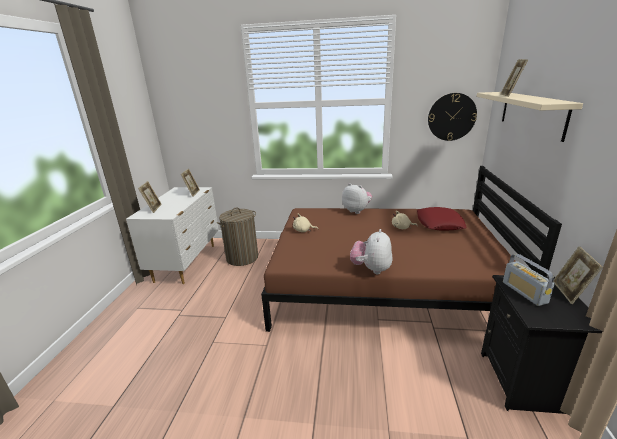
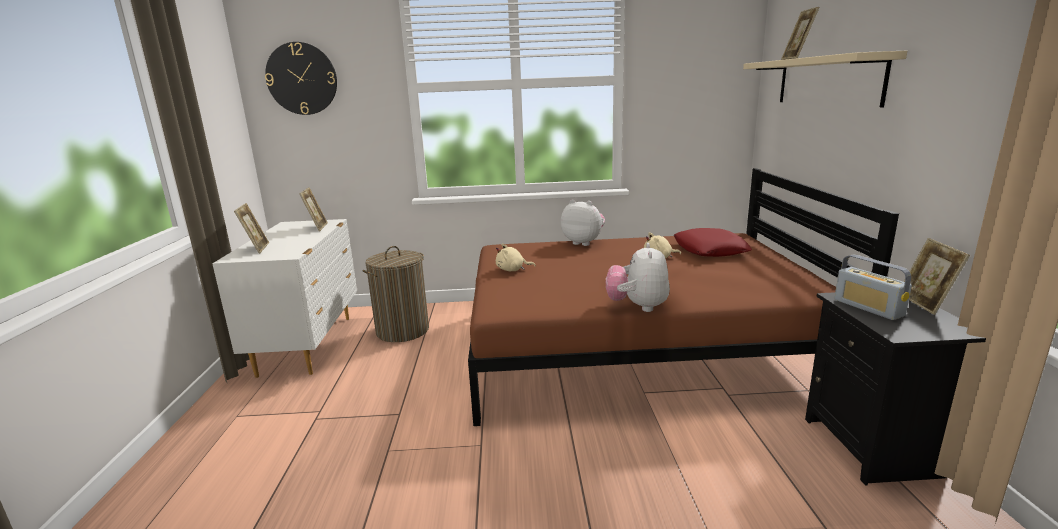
camera: 10 degrees left, 5 degrees down
wall clock [428,93,477,141] -> wall clock moved to [265,42,337,115]

